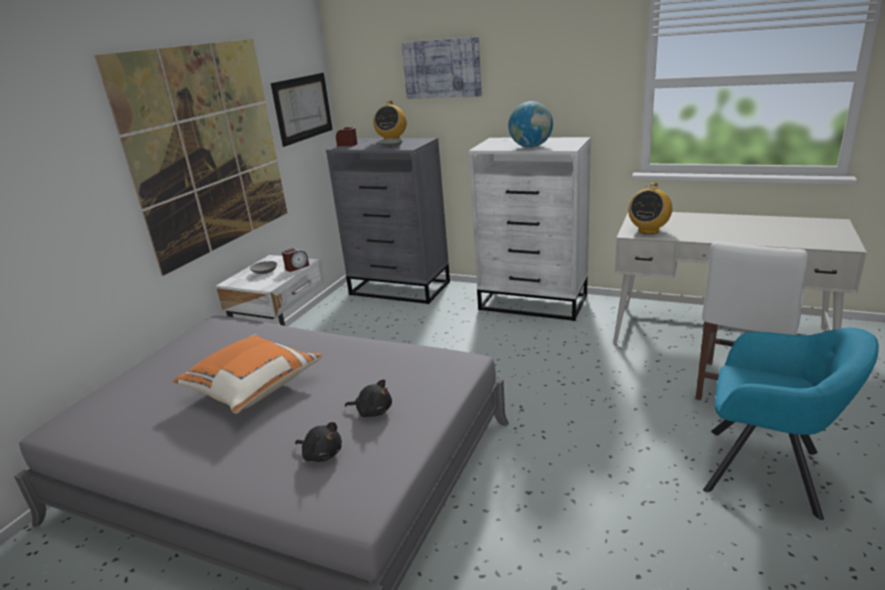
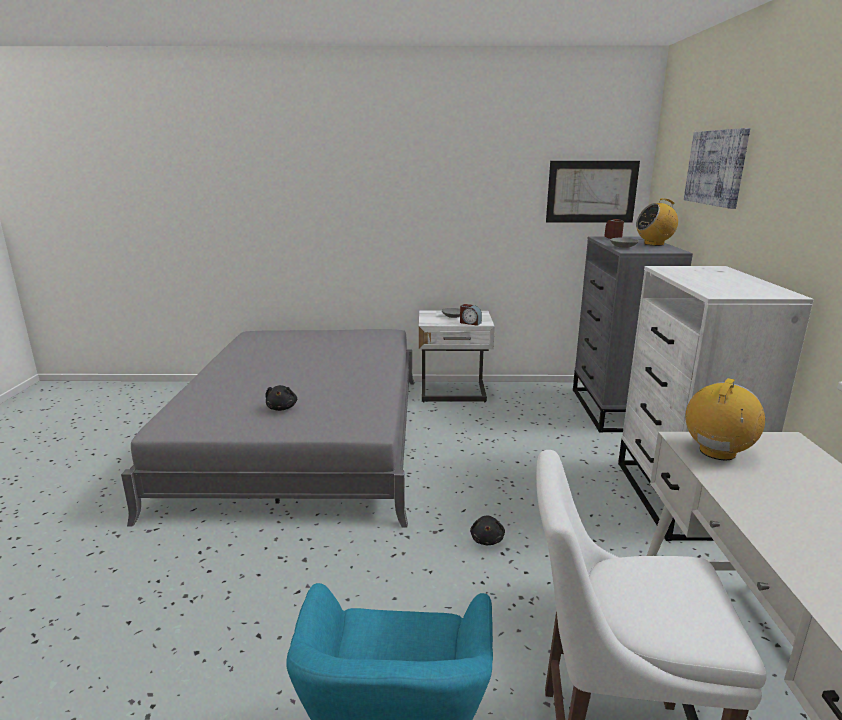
camera: 65 degrees right, 5 degrees down
picture [95,39,287,276] -> none
orange pillow [173,335,322,414] -> none
black plush toy [295,422,342,462] -> black plush toy moved to [470,515,505,545]
globe [508,101,553,148] -> none
radio [628,183,672,234] -> radio turned 120 degrees clockwise [685,378,765,460]

